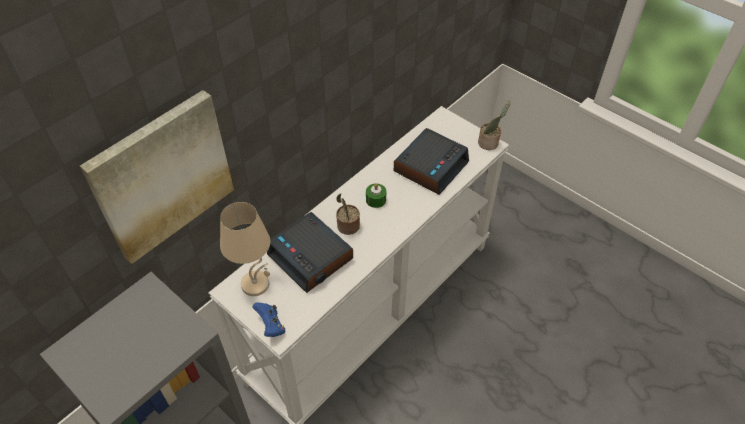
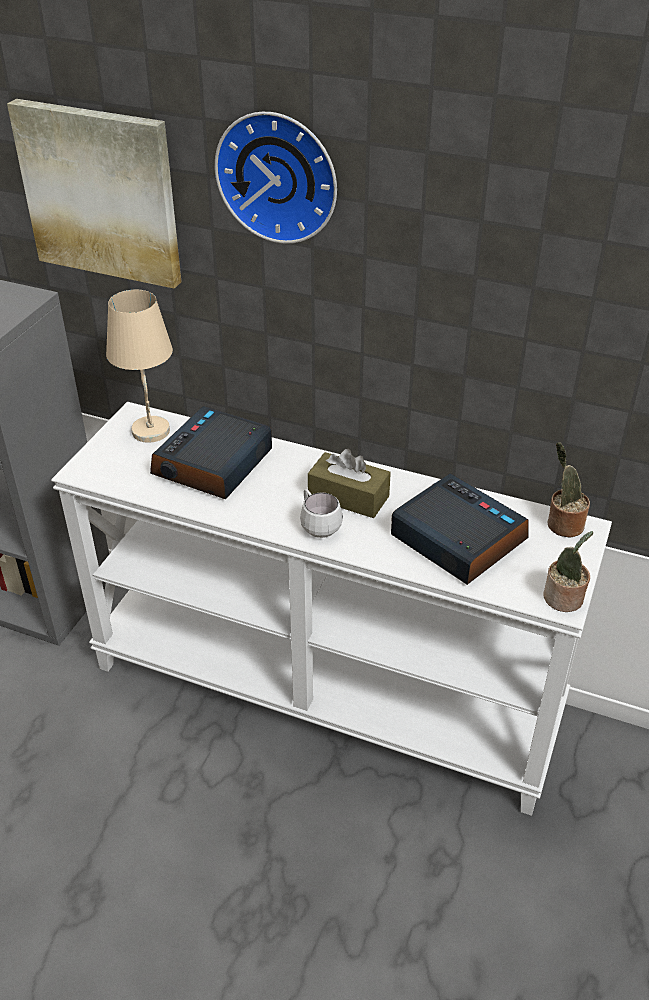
camera: 70 degrees right, 10 degrees down
blue game controller [252,302,285,337] -> none
potted plant [336,193,360,235] -> potted plant moved to [547,442,590,537]
green candle [366,183,386,208] -> brown tissue box [308,449,391,518]
alarm clock [394,128,469,195] -> alarm clock turned 150 degrees counterclockwise [391,473,528,585]
none -> wall clock [214,112,337,244]
none -> white mug [300,489,343,538]

